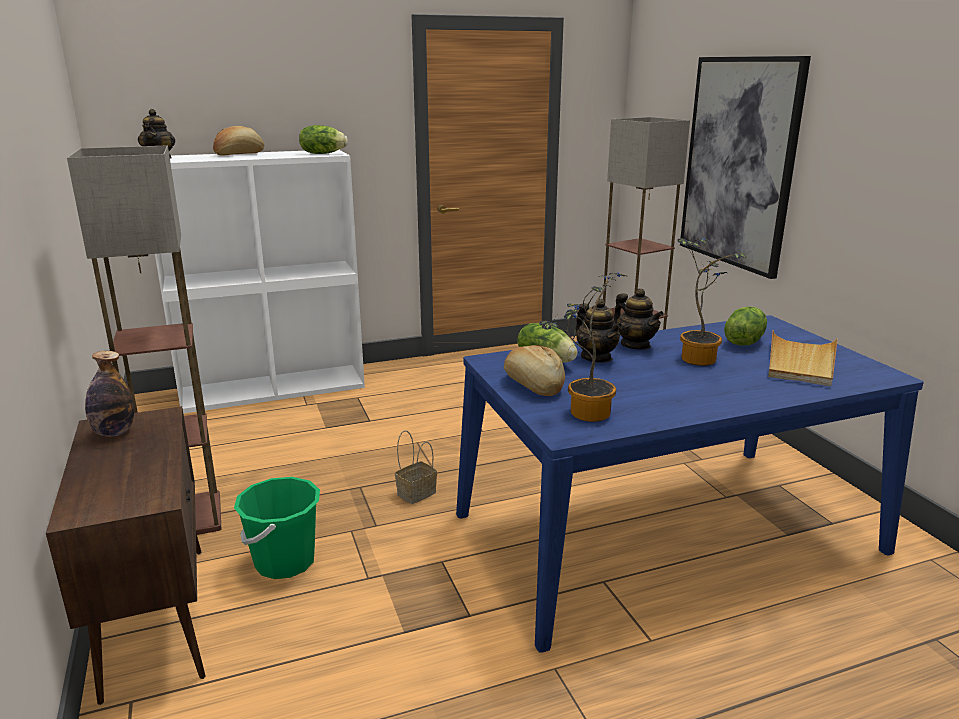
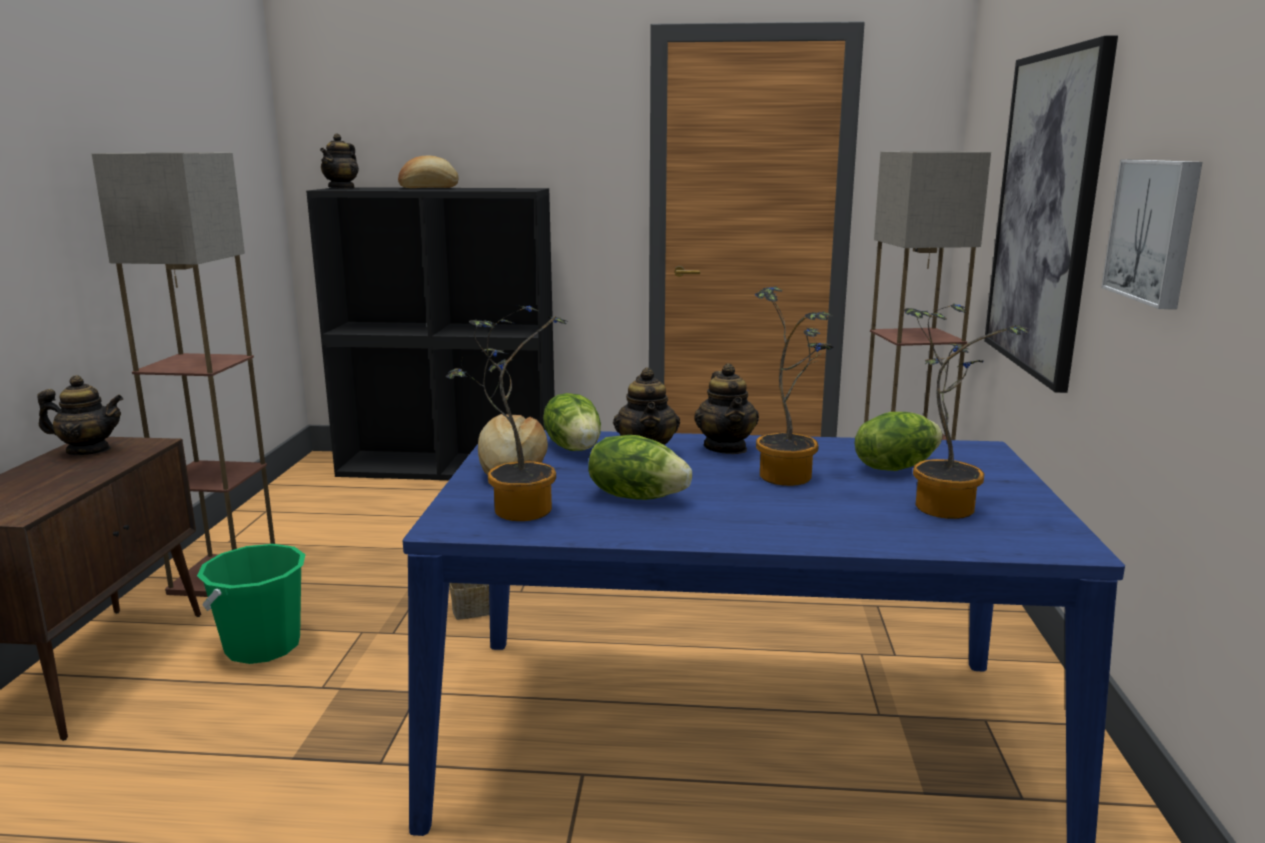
camera: 25 degrees right, 5 degrees down
bottle [85,351,134,437] -> teapot [38,375,123,455]
white bookcase [155,150,365,413] -> black bookcase [306,187,555,480]
lettuce [299,125,348,154] -> lettuce moved to [588,435,692,500]
beige tray [768,330,838,386] -> potted plant [904,303,1029,519]
none -> picture [1101,160,1202,309]

